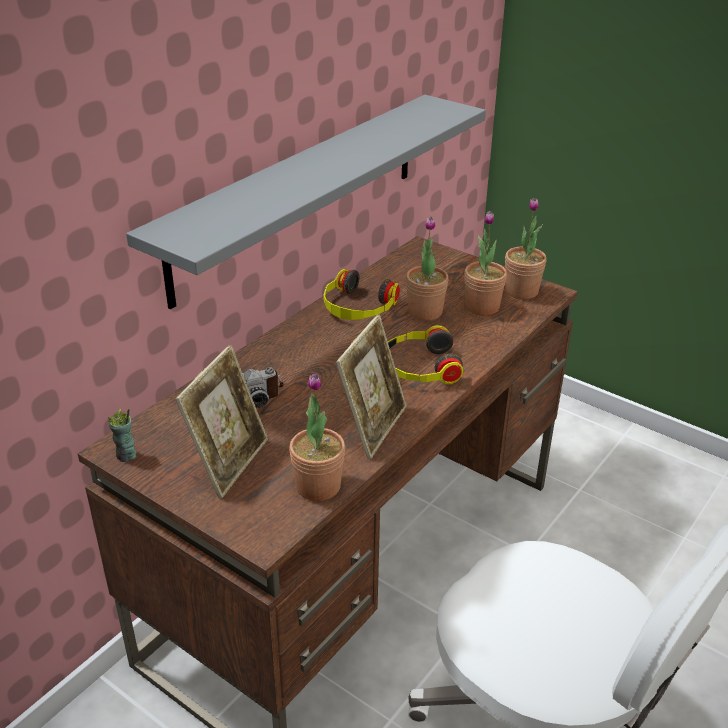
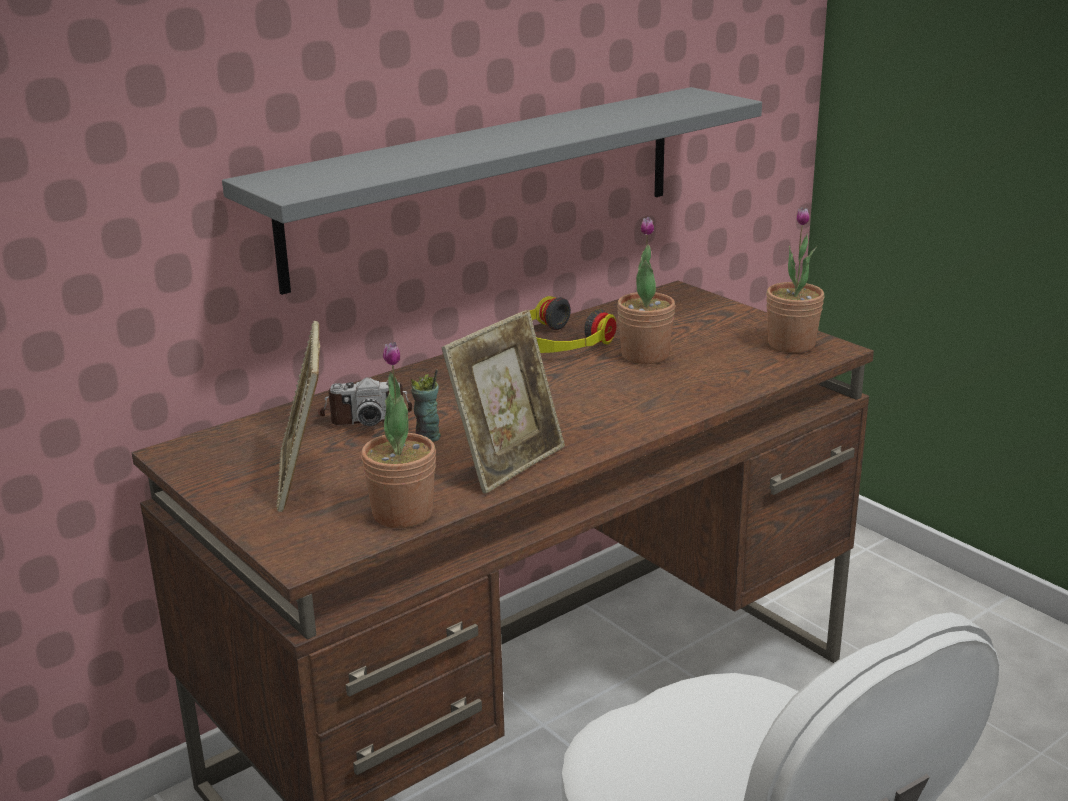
camera: 15 degrees right, 10 degrees down
cup [108,409,137,462] -> cup moved to [411,369,441,442]
picture frame [175,345,268,499] -> picture frame turned 135 degrees clockwise [276,321,320,512]
headphones [388,325,463,384] -> none
potted plant [464,211,507,316] -> none

